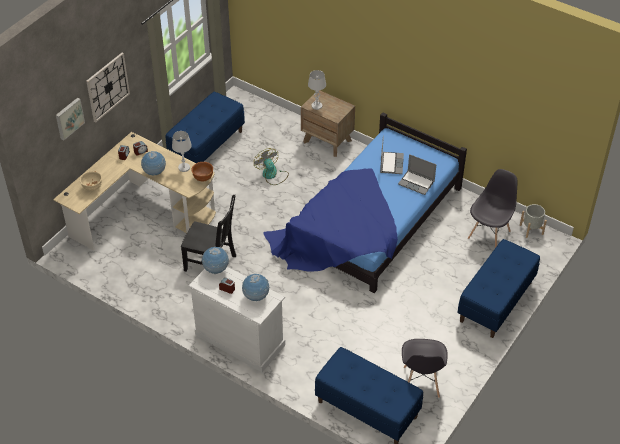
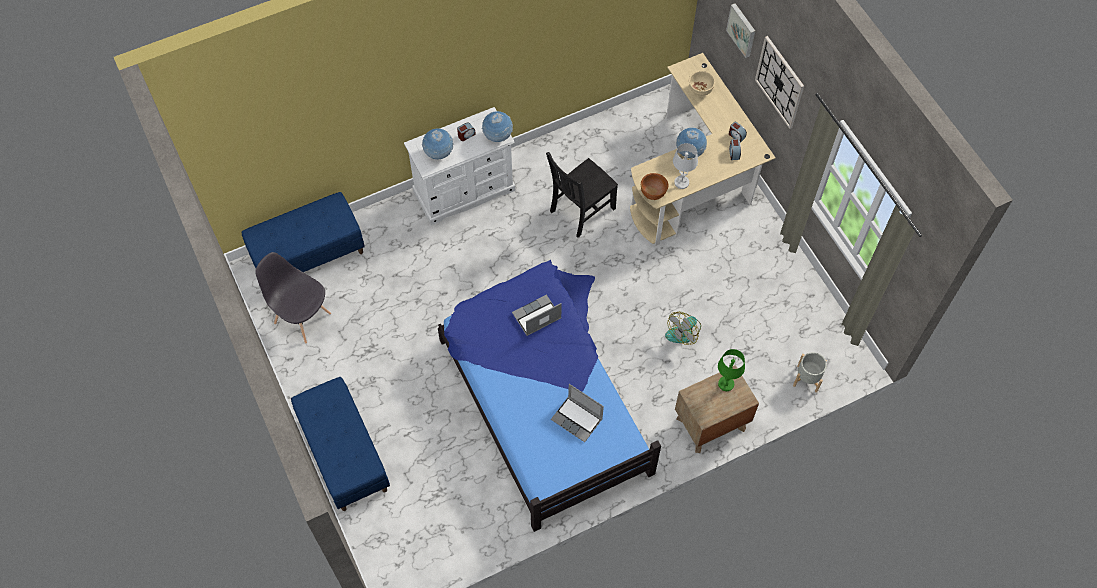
camera: 120 degrees right, 15 degrees up
blue bench [166,92,245,163] -> none
fan [254,148,289,185] -> fan turned 135 degrees clockwise [665,312,701,345]
white table lamp [308,70,326,110] -> green table lamp [718,349,745,391]
laptop [398,154,436,195] -> laptop moved to [512,295,562,336]
grey chair [468,169,517,248] -> none
grey planter [520,204,547,238] -> grey planter moved to [793,352,827,393]

